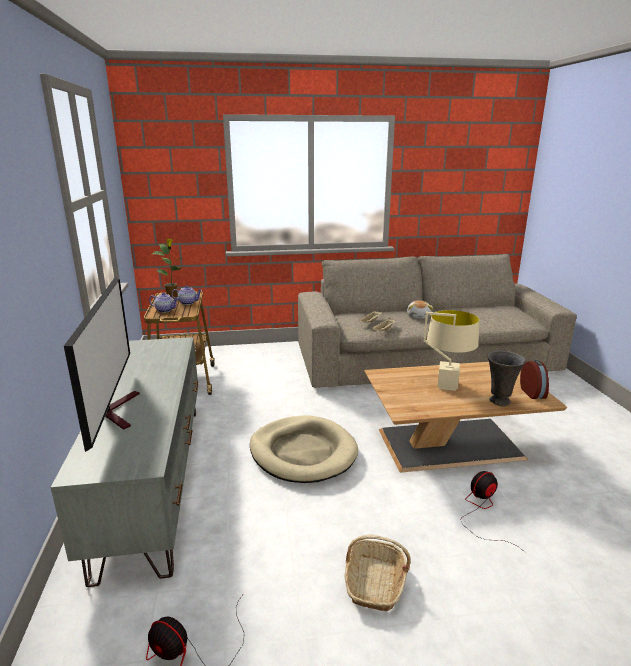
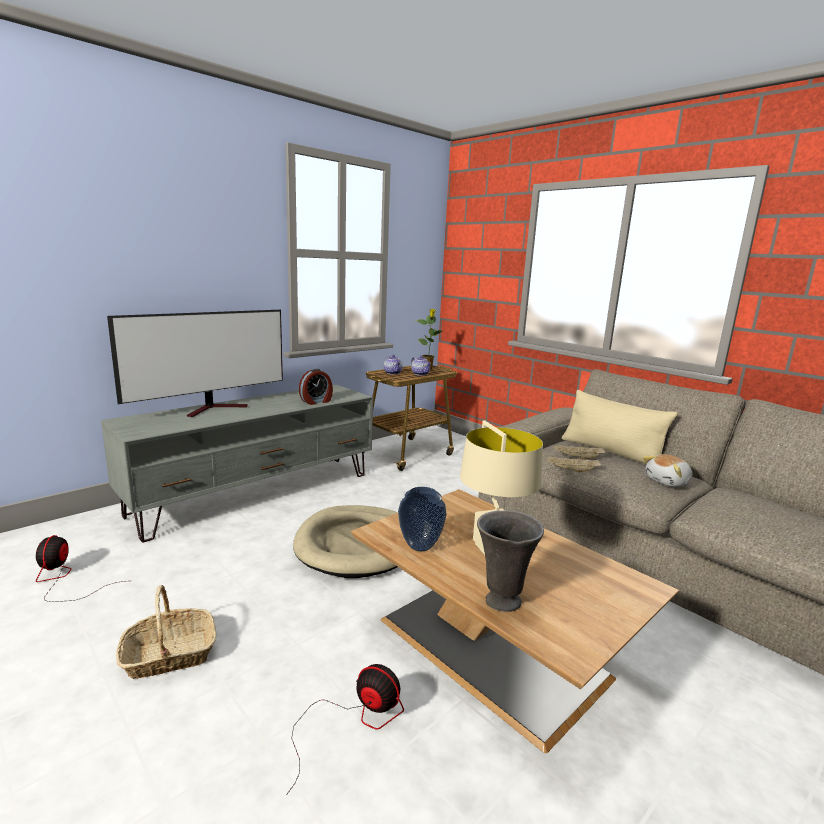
camera: 55 degrees right, 5 degrees down
alarm clock [520,360,549,399] -> alarm clock moved to [299,369,333,405]
none -> vase [398,487,446,551]
none -> beige pillow [562,390,678,465]

